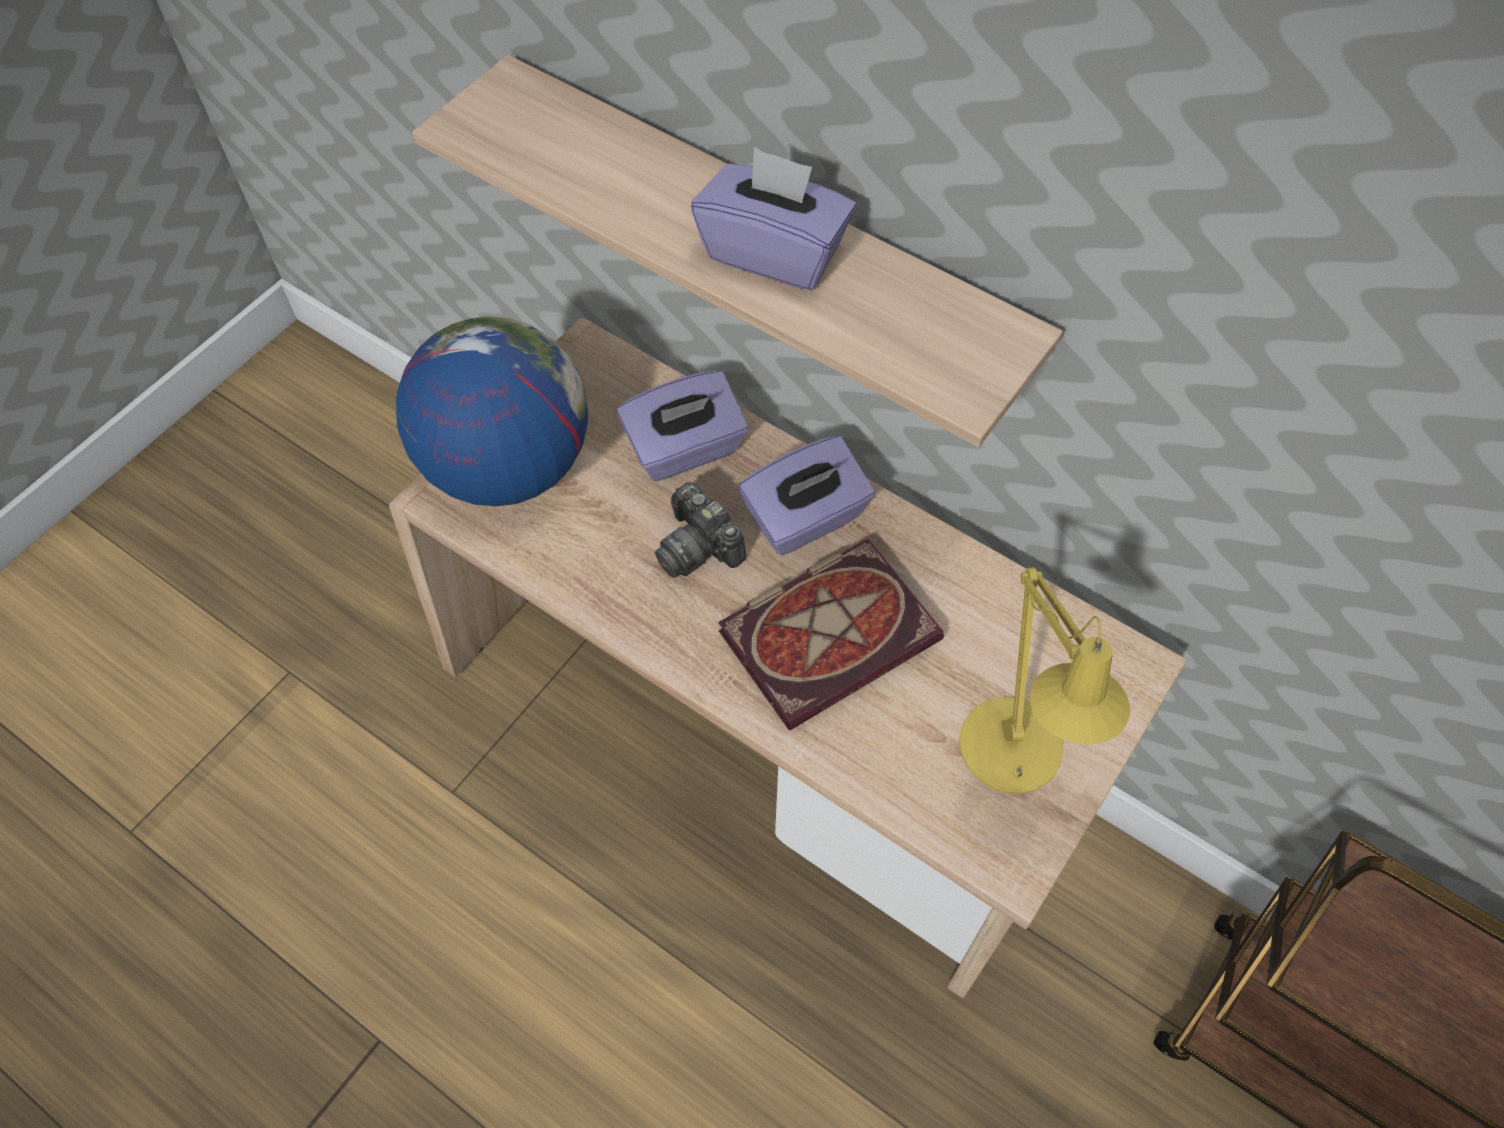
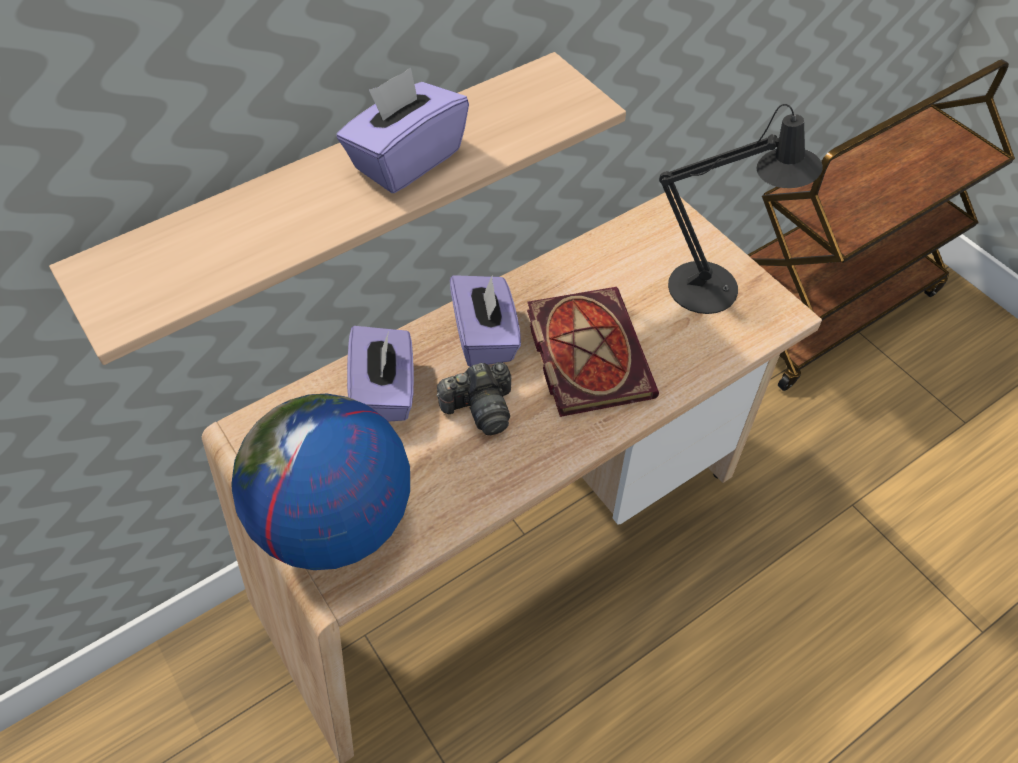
camera: 70 degrees left, 5 degrees down
yellow table lamp [959,567,1130,794] -> black table lamp [659,104,823,314]

